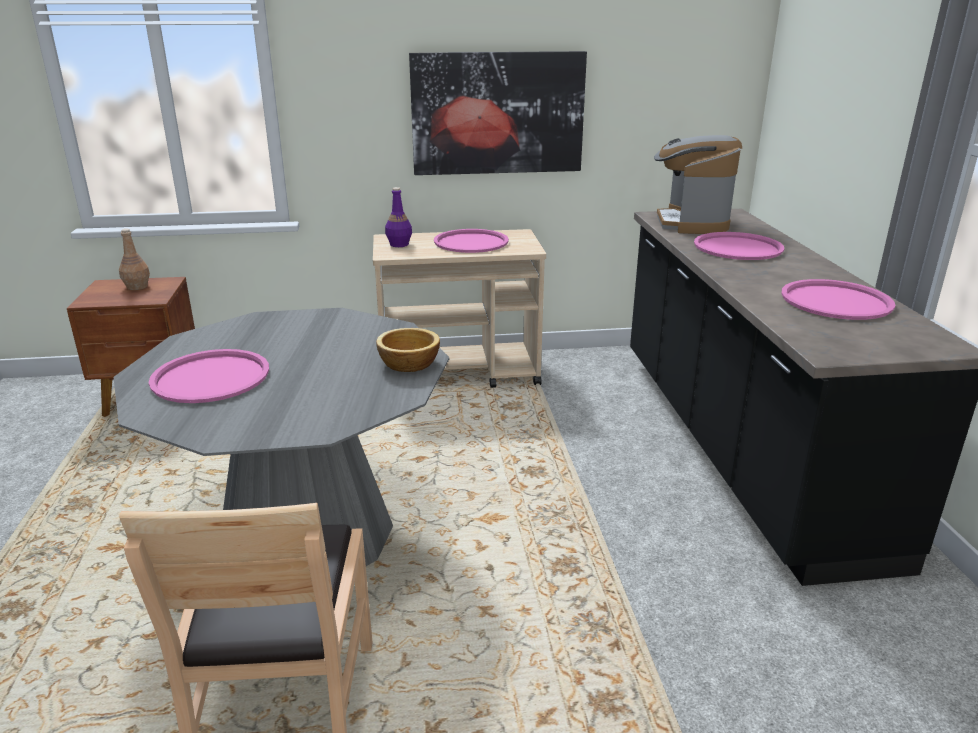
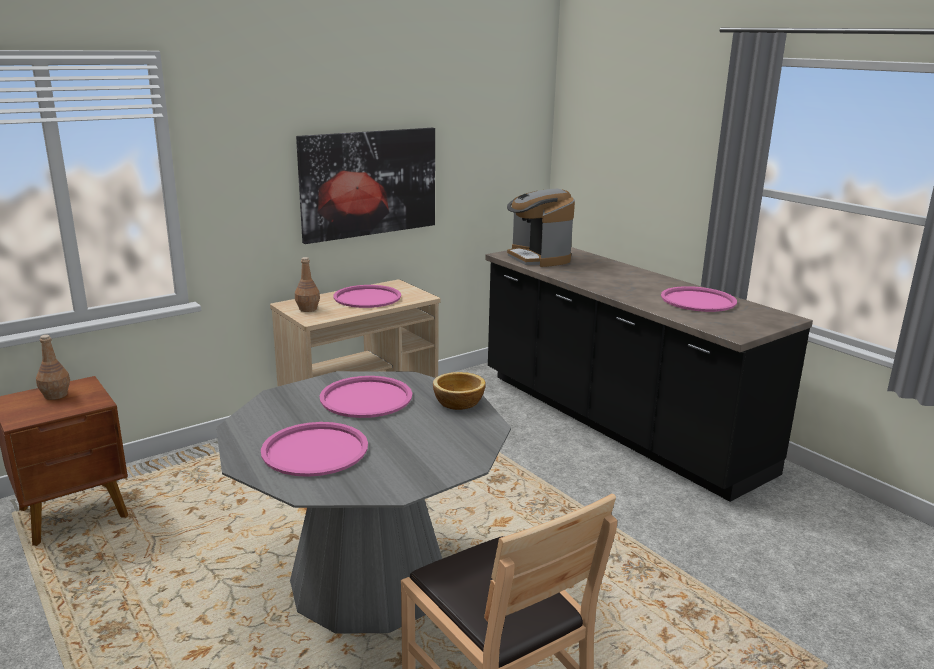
camera: 30 degrees left, 5 degrees down
purple bottle [385,187,412,247] -> brown bottle [295,257,320,312]
pink tray [694,232,784,260] -> pink tray moved to [320,376,412,418]

